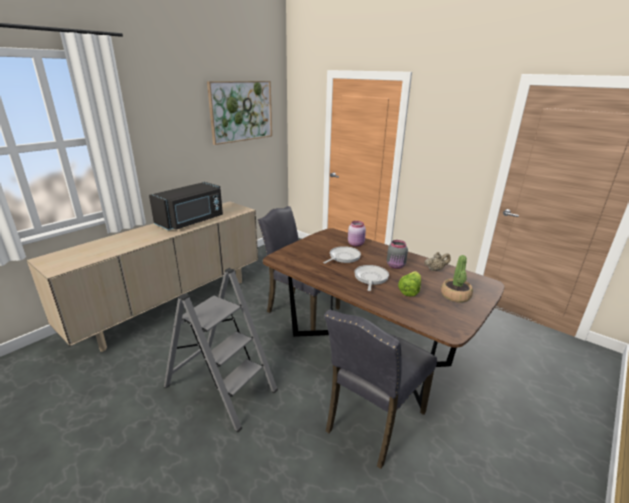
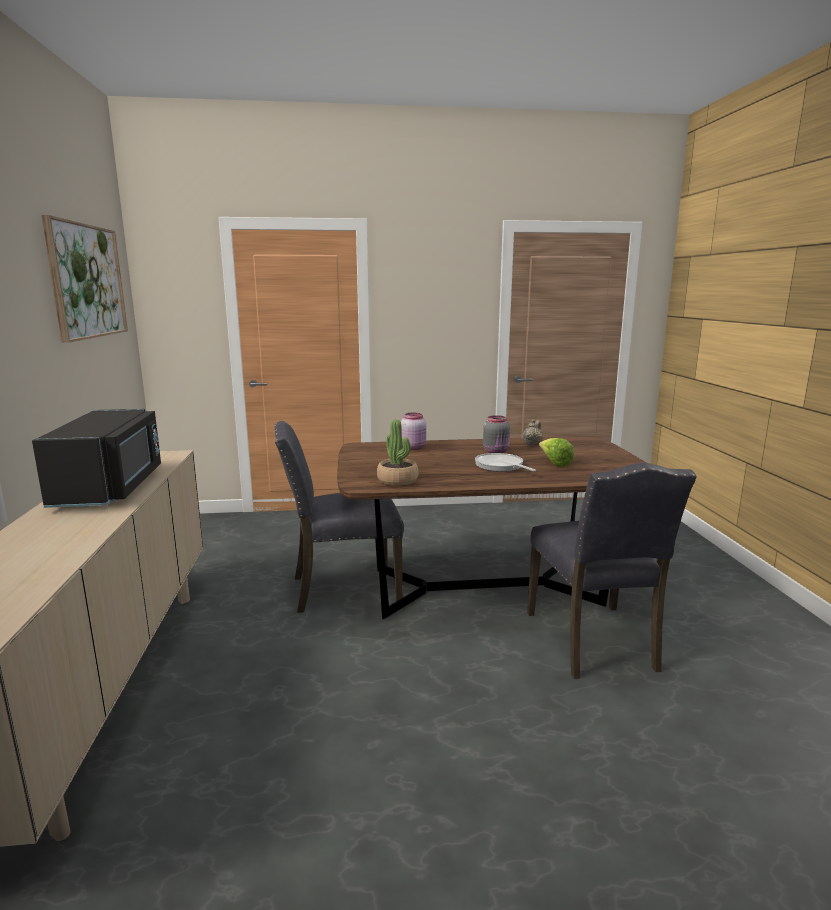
camera: 45 degrees left, 10 degrees down
grey step ladder [163,268,278,432] -> none
frying pan [323,246,361,264] -> none
potted plant [441,255,473,302] -> potted plant moved to [377,419,418,486]

